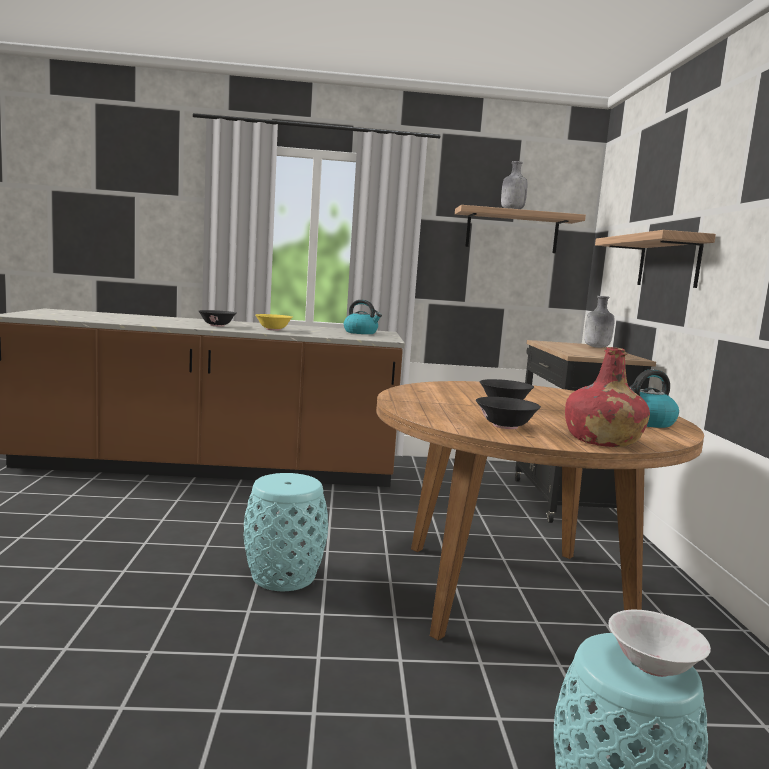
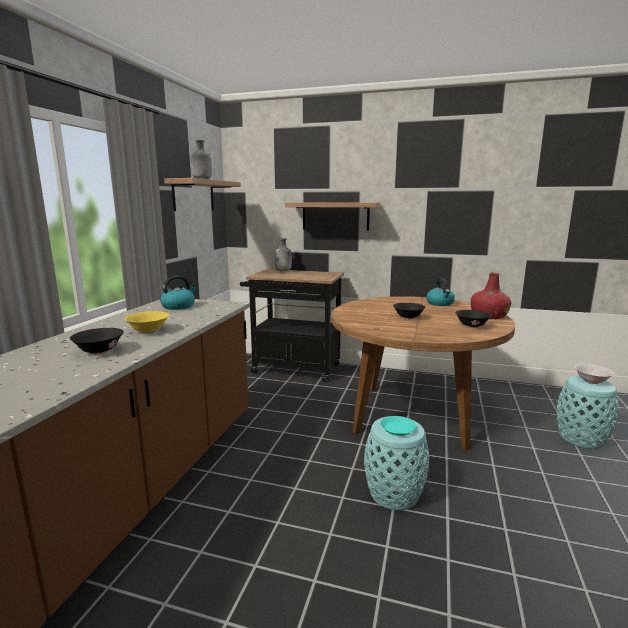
camera: 70 degrees left, 5 degrees up
none -> turquoise plate [380,416,416,436]

